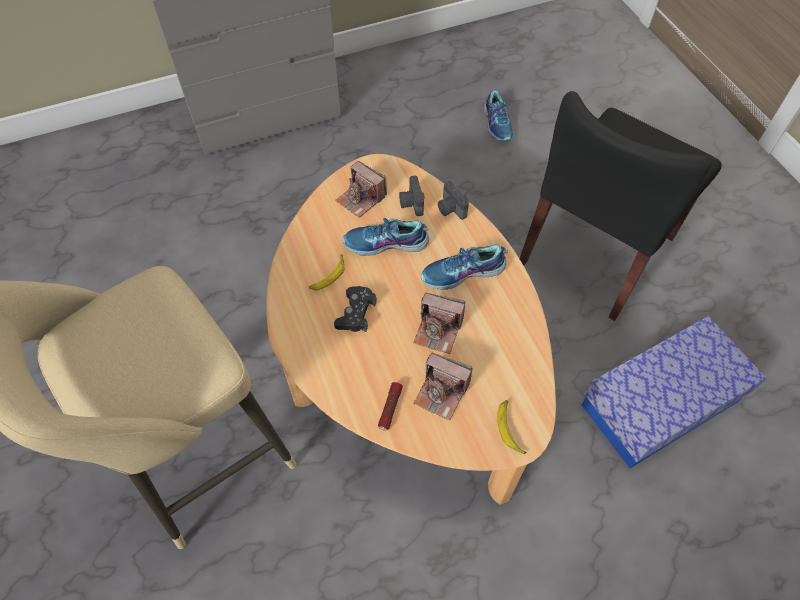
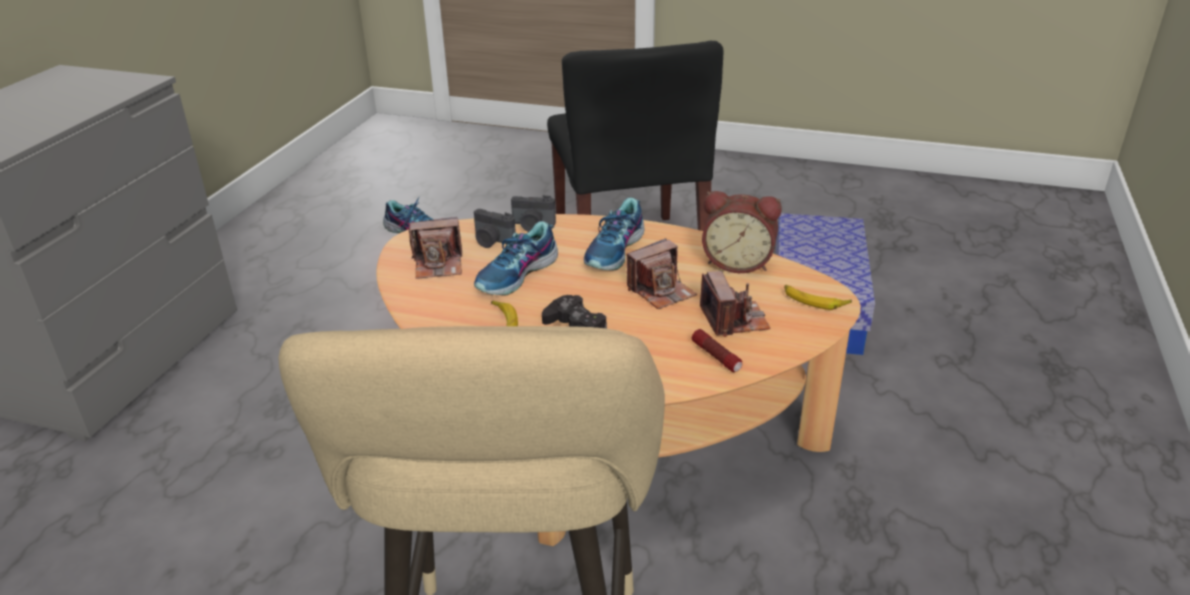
camera: 50 degrees left, 25 degrees down
camera [413,353,473,420] -> camera turned 75 degrees counterclockwise [700,271,770,337]
none -> alarm clock [702,191,782,273]

